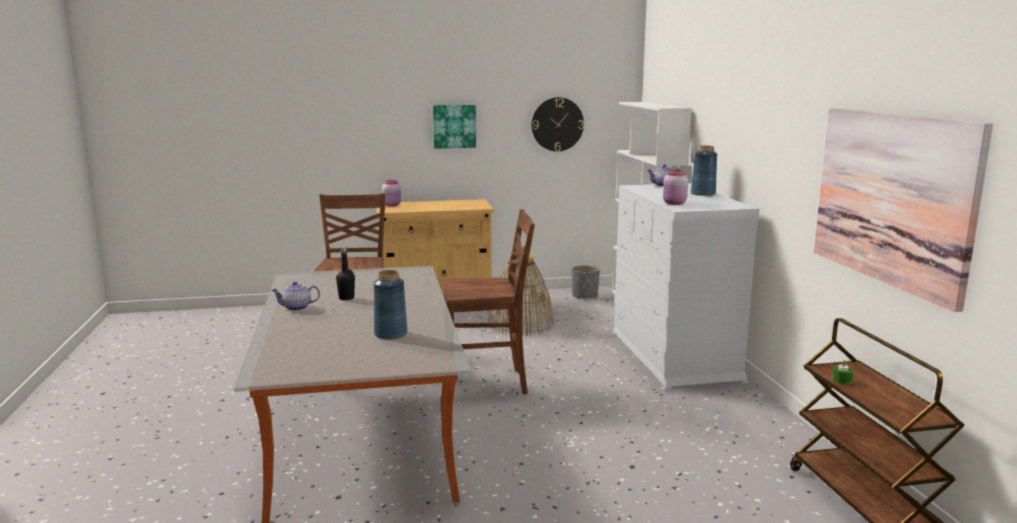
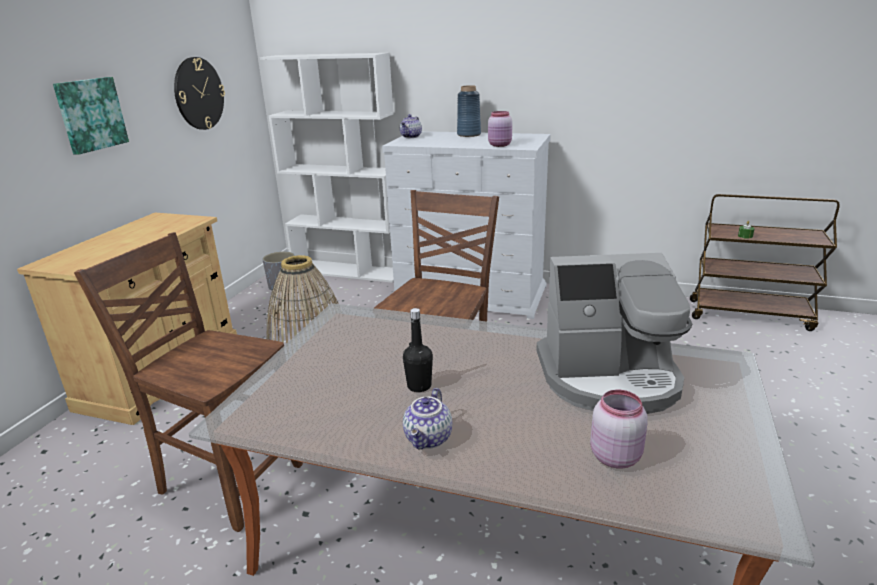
camera: 60 degrees left, 10 degrees up
blue vase [374,270,408,340] -> coffee machine [536,253,692,414]
pink jar [382,180,401,206] -> pink jar moved to [590,390,648,469]
picture [814,108,993,312] -> none

